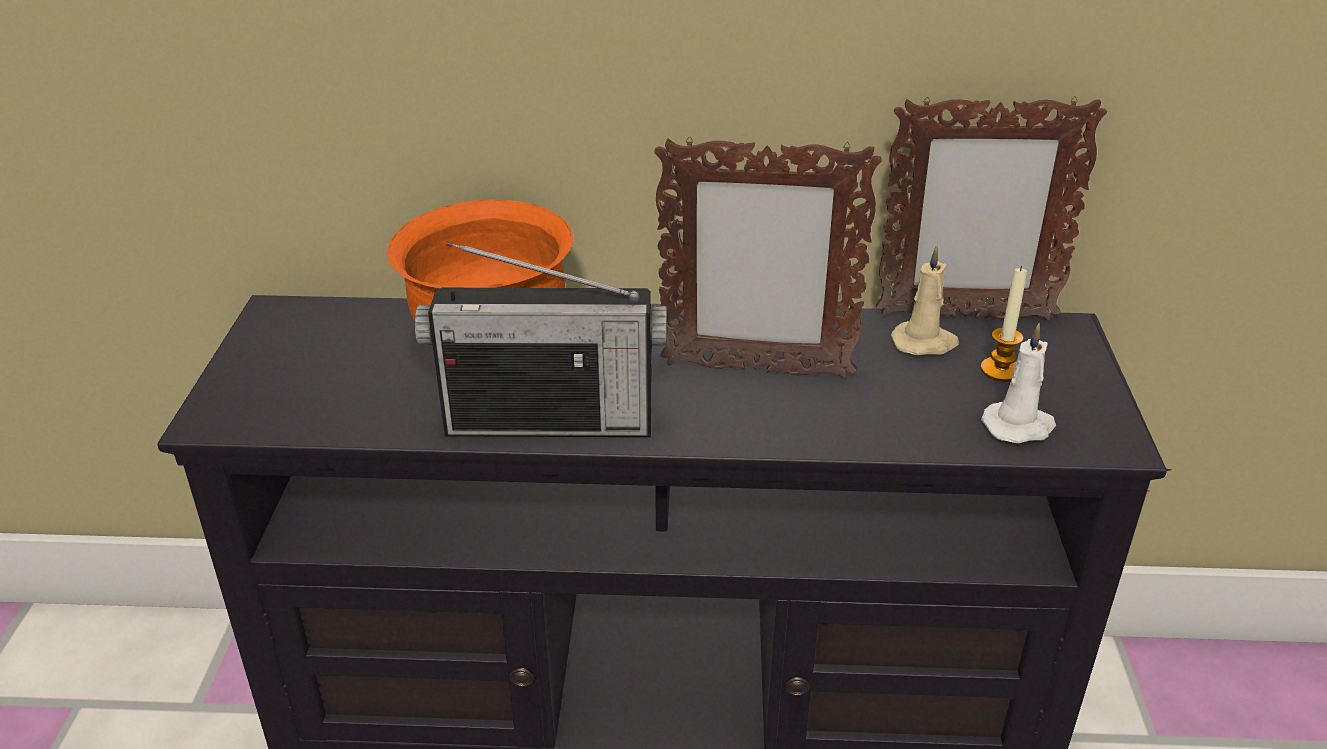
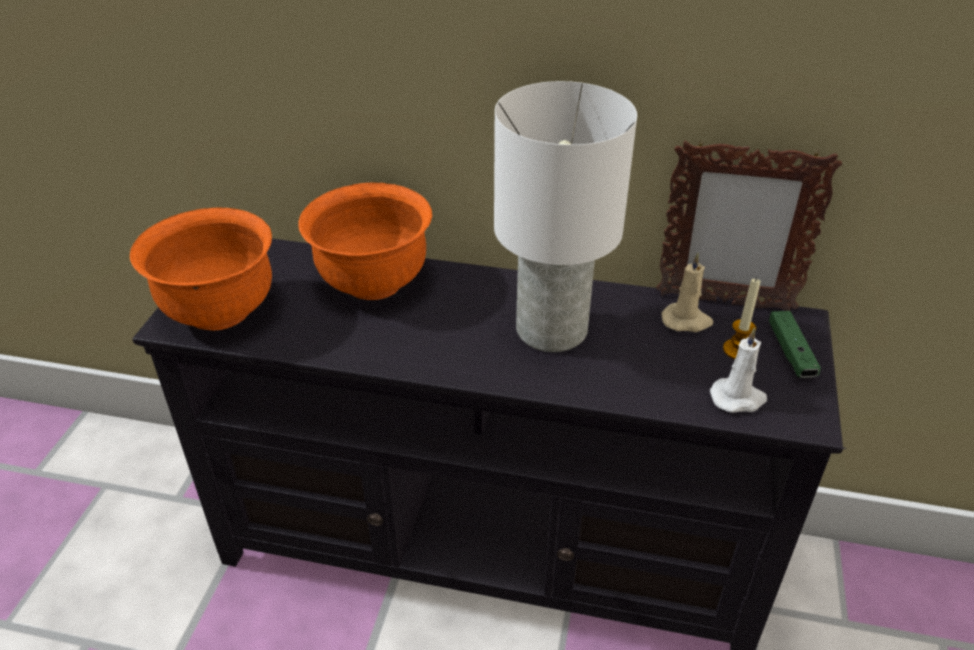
camera: 10 degrees right, 5 degrees up
radio [415,241,667,437] -> none
picture frame [654,136,882,379] -> white table lamp [494,81,637,352]
none -> orange bowl [130,208,272,330]
none -> green game controller [769,311,821,378]

